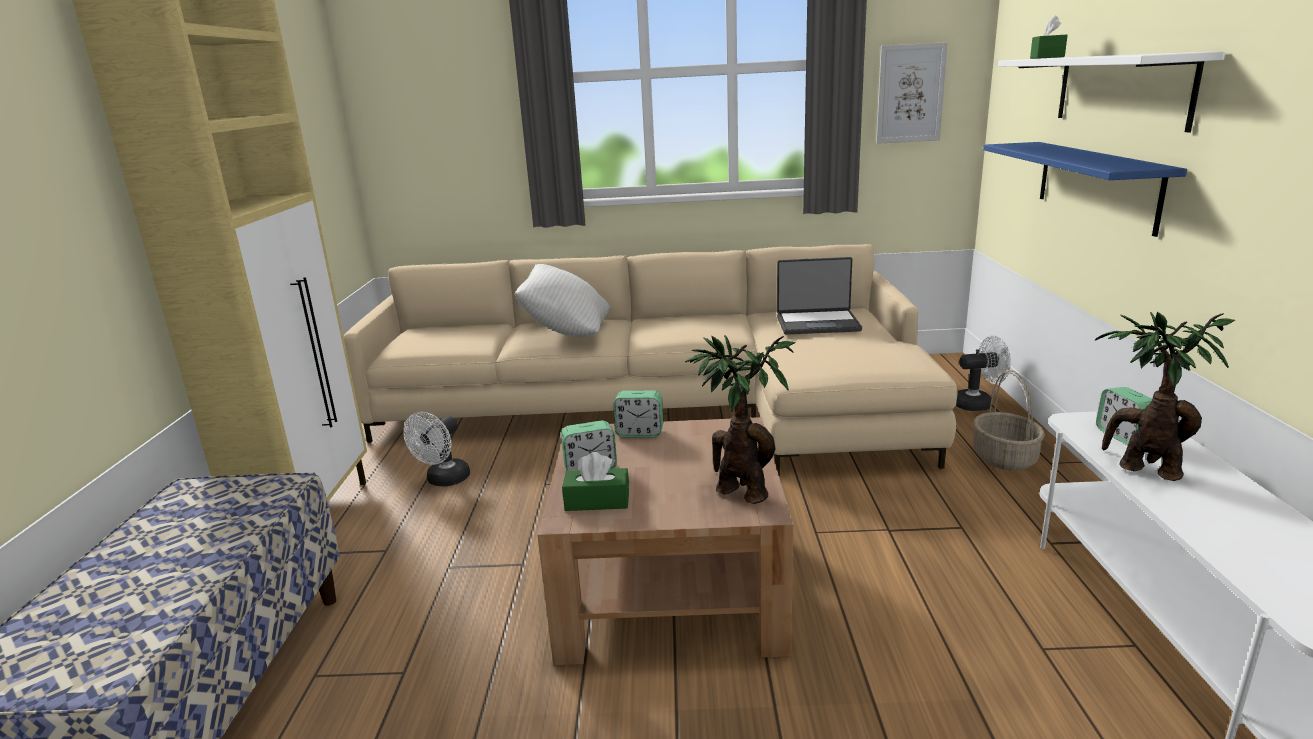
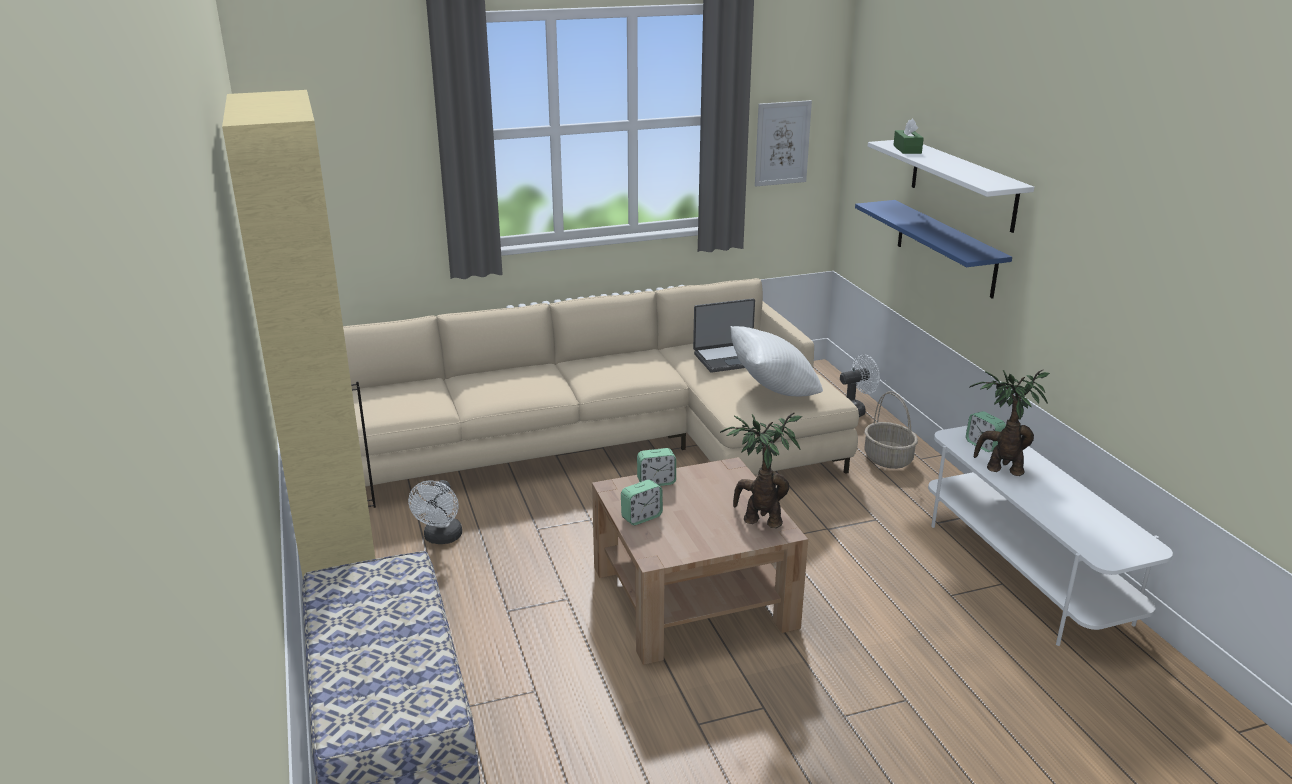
camera: 20 degrees left, 5 degrees up
white pillow [515,264,610,337] -> white pillow moved to [730,326,823,397]
green tissue box [562,452,629,511] -> none

